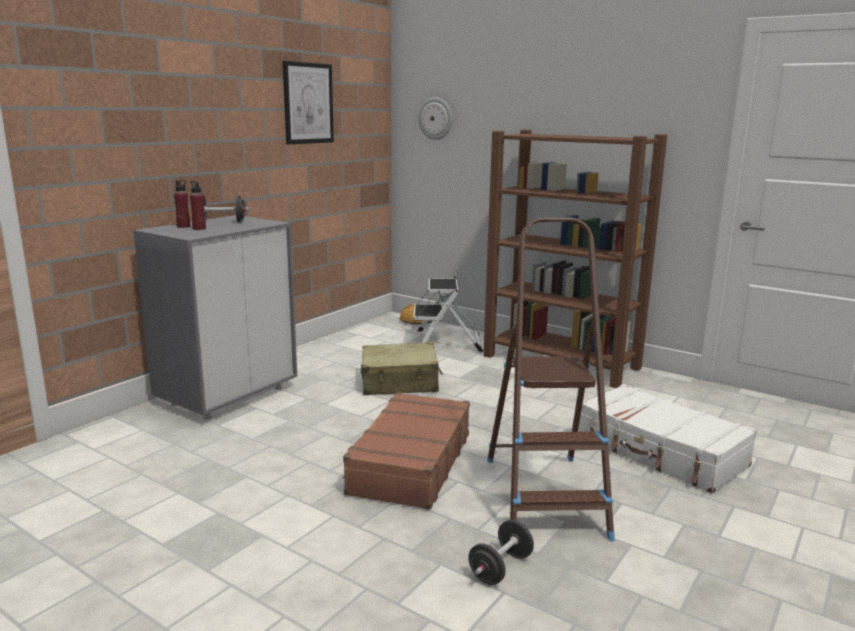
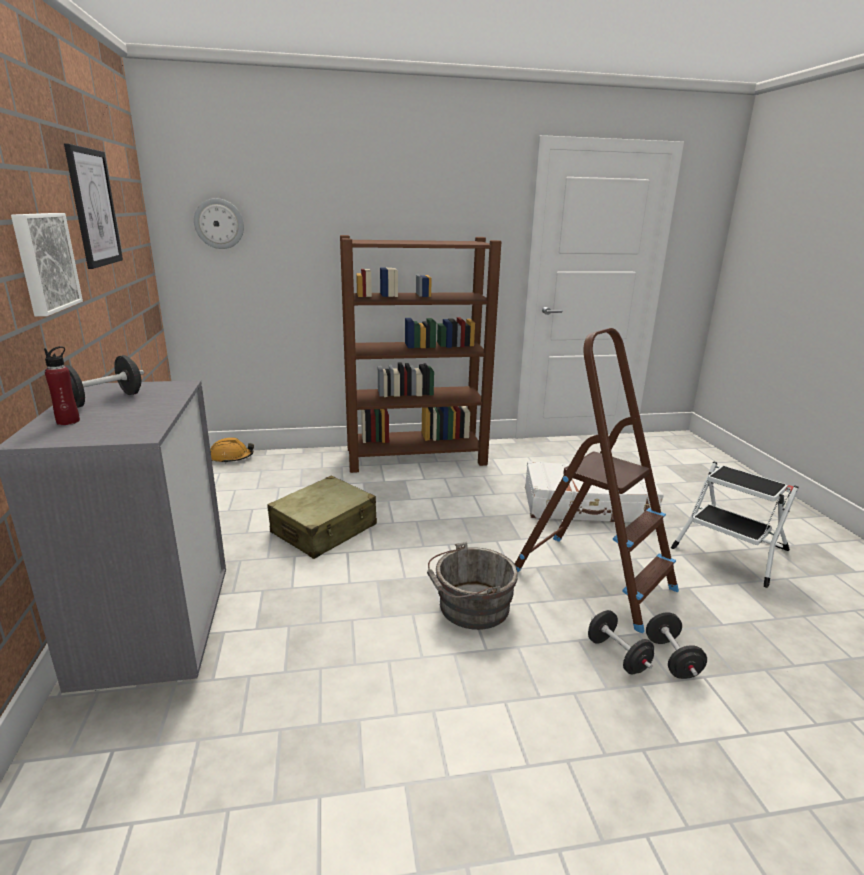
camera: 45 degrees left, 5 degrees up
red bottle [190,181,206,230] -> none
brown suitcase [342,392,470,510] -> grey bucket [427,542,518,630]
step ladder [414,276,483,352] -> step ladder moved to [671,461,798,588]
none -> picture [11,213,83,317]
none -> black dumbbell [588,610,654,675]

